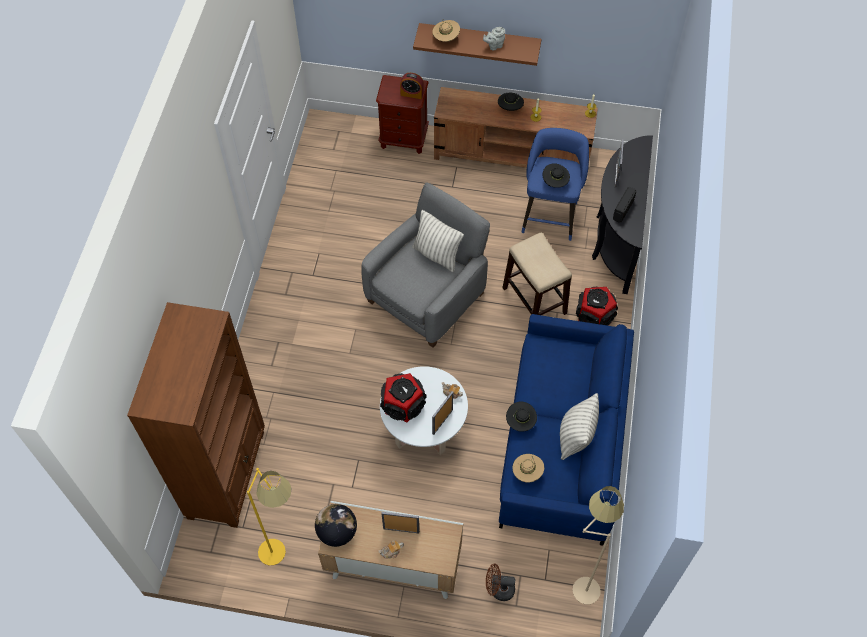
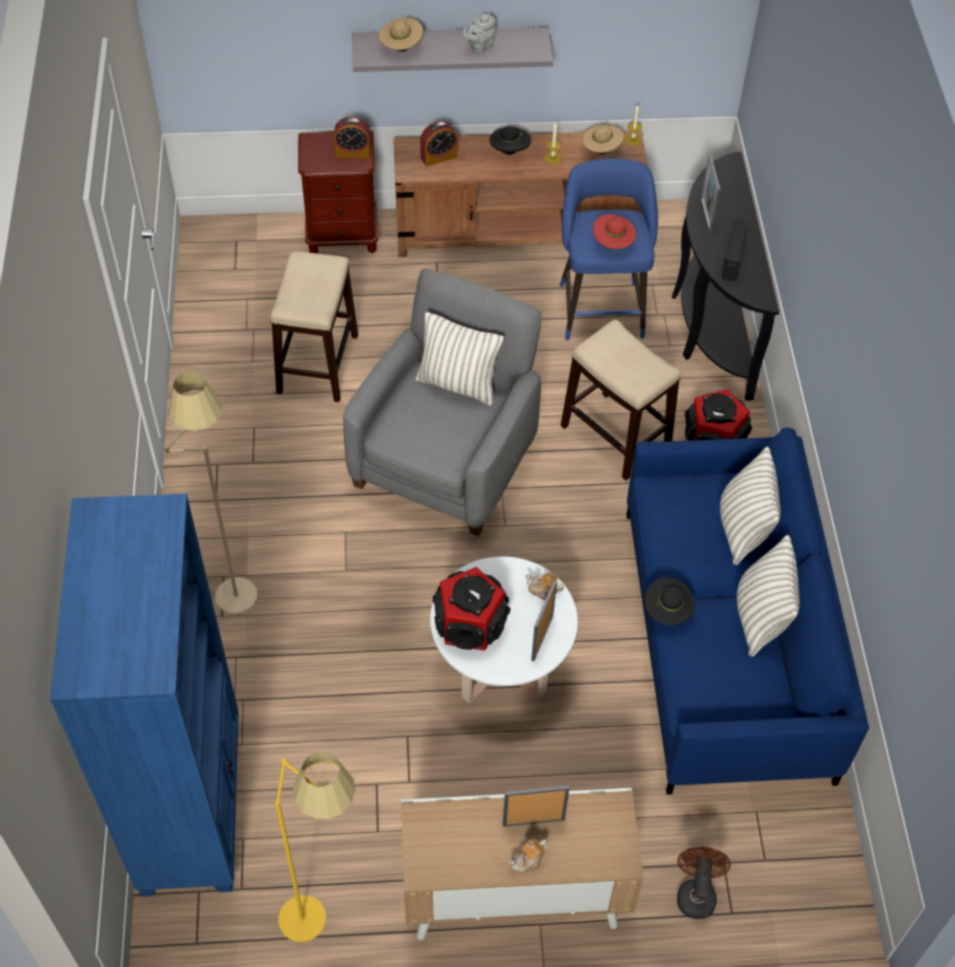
camera: 15 degrees left, 5 degrees down
brown bookcase [127,302,265,528] -> blue bookcase [50,494,239,897]
globe [315,504,357,547] -> none
brown shelf [413,23,541,66] -> grey shelf [352,27,553,72]
brown fan [486,564,515,601] -> brown fan turned 105 degrees clockwise [677,847,731,919]
beige hat [512,454,544,483] -> beige hat moved to [582,122,624,154]
black hat [543,163,570,188] -> red hat [593,214,636,249]
beige floor lamp [572,486,624,604] -> beige floor lamp moved to [164,371,257,614]
none -> stool [270,251,358,402]
none -> alarm clock [420,121,457,167]
none -> pillow [720,446,781,565]

